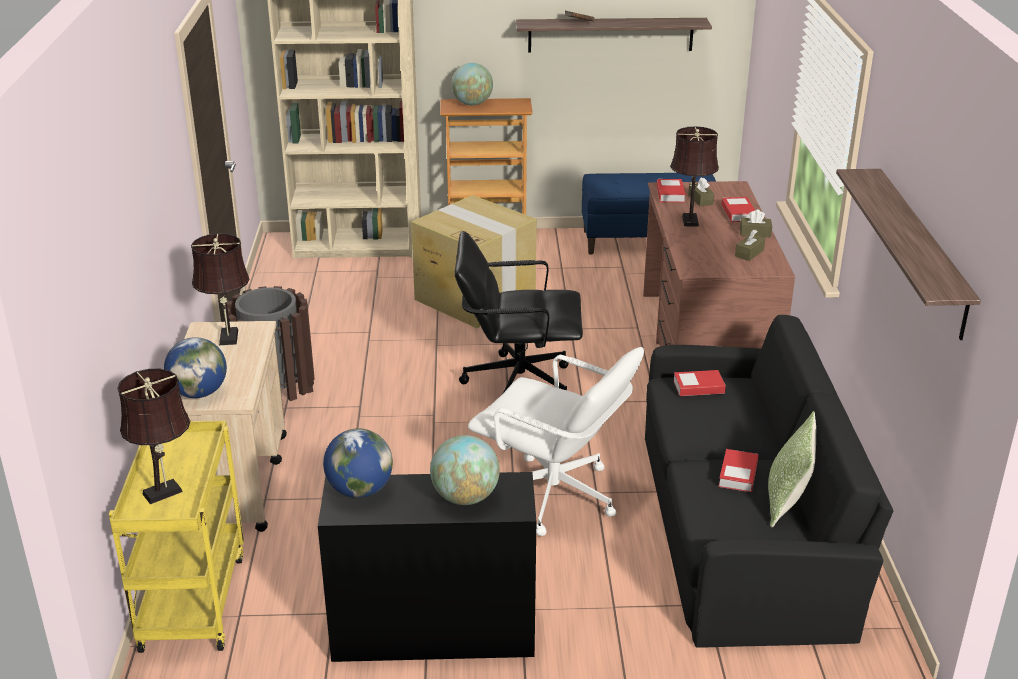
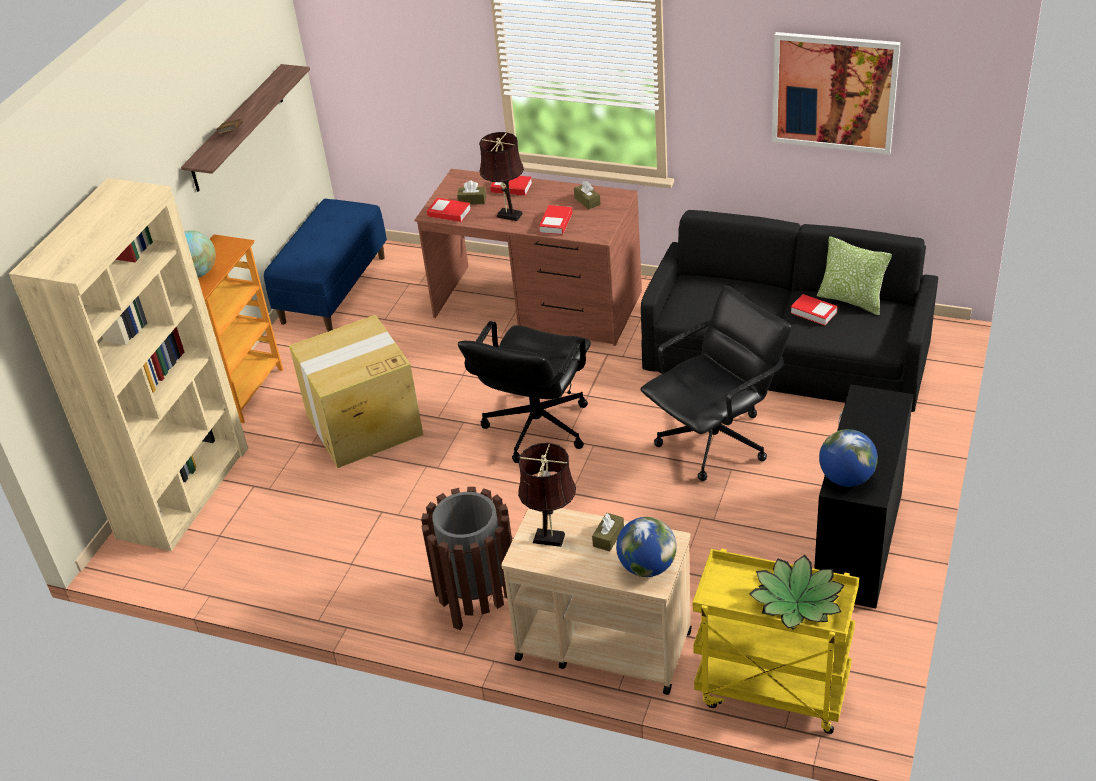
camera: 65 degrees left, 10 degrees up
brown table lamp [117,369,190,504] -> potted plant [749,555,845,630]
globe [430,435,500,505] -> none
white office chair [468,347,644,536] -> black office chair [640,285,791,481]
book [673,370,726,396] -> book moved to [539,205,572,235]
brown tissue box [740,209,772,237] -> brown tissue box moved to [592,513,624,552]
shelf [836,169,981,340] -> picture [772,32,901,154]

